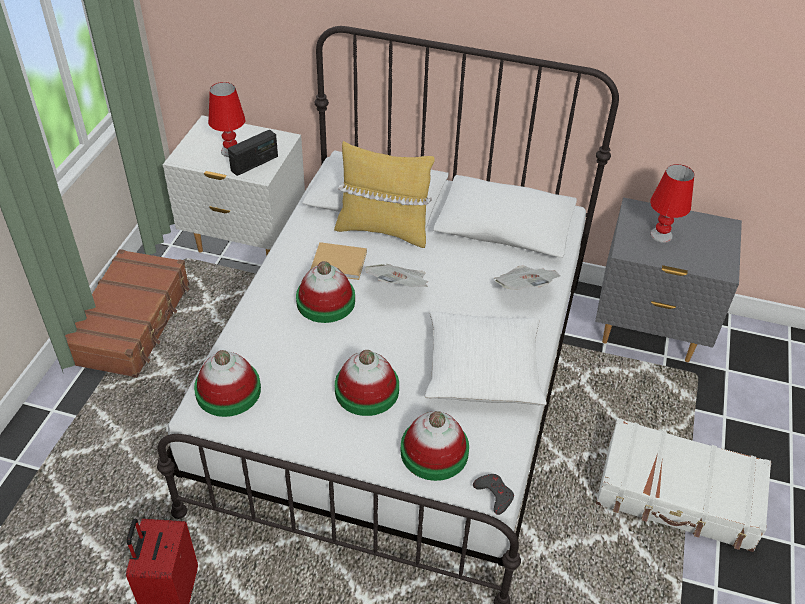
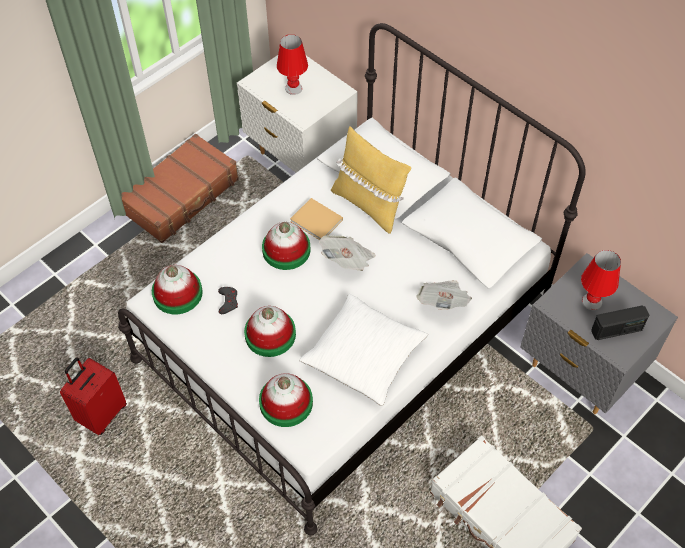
camera: 30 degrees right, 10 degrees up
radio [228,130,278,176] -> radio moved to [591,305,649,340]
grey game controller [473,474,514,515] -> grey game controller moved to [218,287,238,314]

